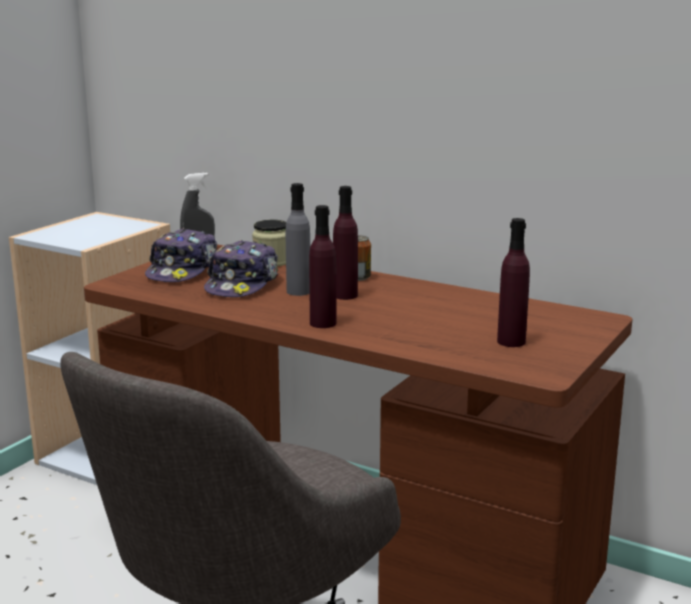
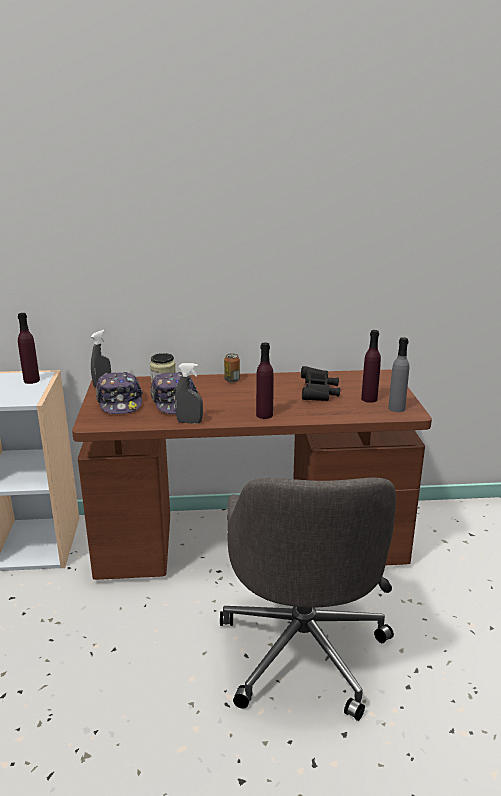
camera: 35 degrees left, 5 degrees up
grey bottle [286,183,310,296] -> grey bottle moved to [388,337,409,412]
purple bottle [333,186,358,300] -> purple bottle moved to [18,313,40,384]
none -> grey spray bottle [175,363,203,424]
none -> black binoculars [301,366,340,401]

